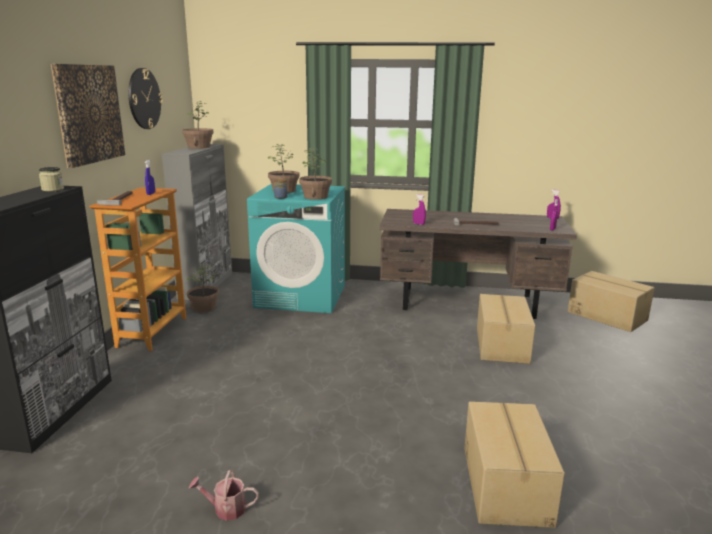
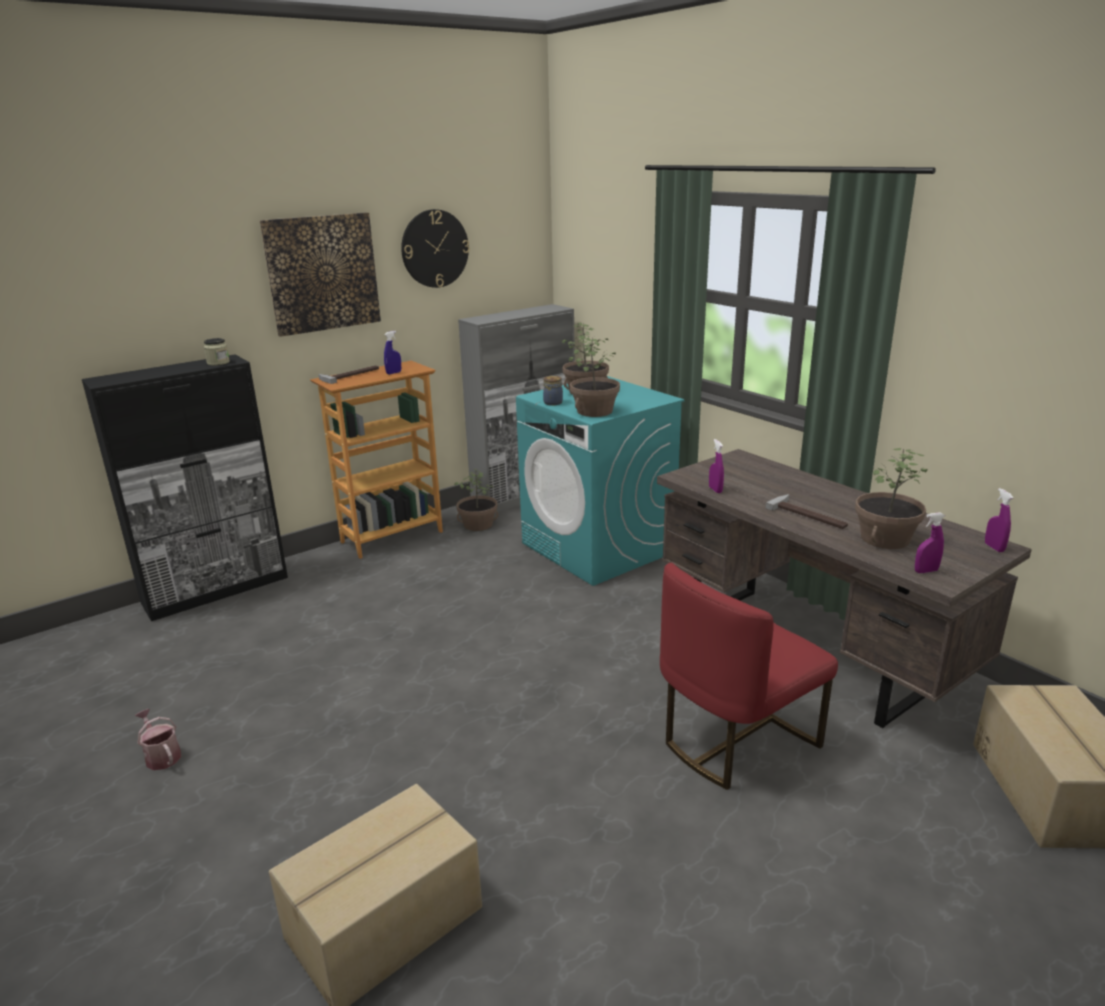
camera: 45 degrees right, 5 degrees up
potted plant [182,101,213,149] -> potted plant moved to [855,448,927,549]
cardboard box [477,294,535,364] -> red chair [660,563,838,790]

